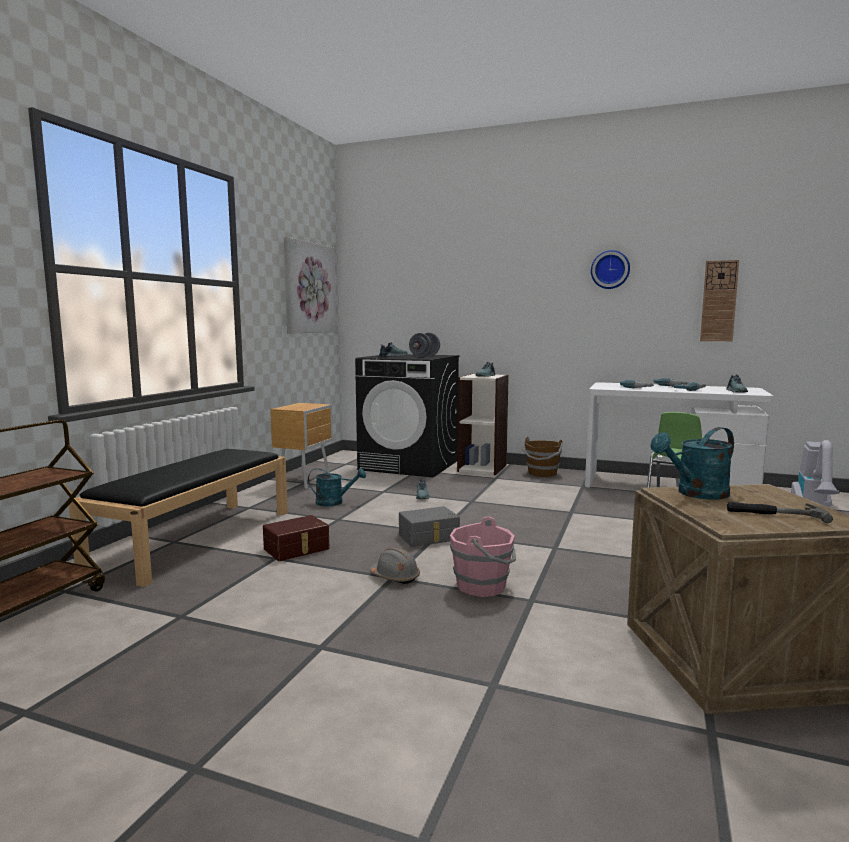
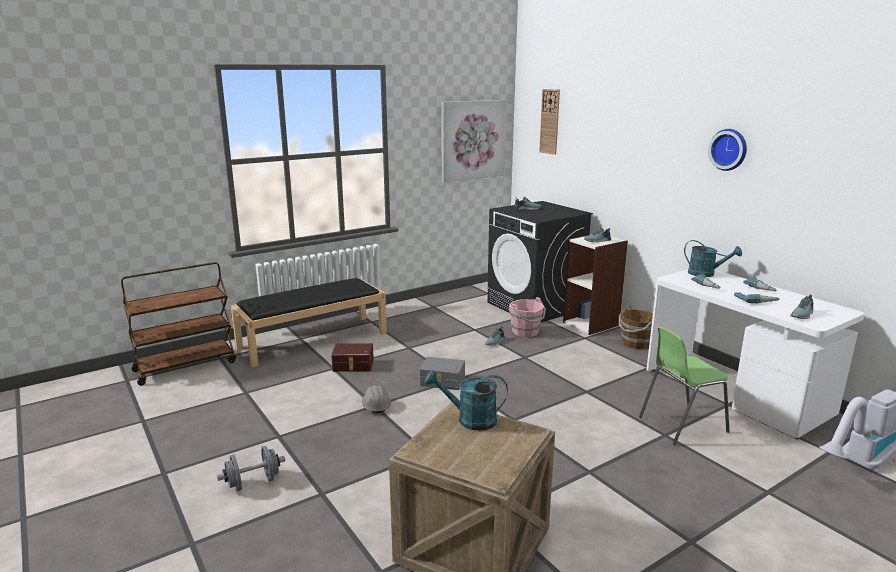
camera: 35 degrees right, 10 degrees up
brown nightstand [270,403,333,489] -> none
turquoise watering can [308,468,366,506] -> turquoise watering can moved to [684,240,742,277]
grey dumbbell [409,333,440,357] -> grey dumbbell moved to [217,445,285,491]
pink bucket [450,517,516,597] -> pink bucket moved to [509,297,546,337]
wall clock [700,260,739,341] -> wall clock moved to [539,89,560,155]
hammer [727,502,833,523] -> none

